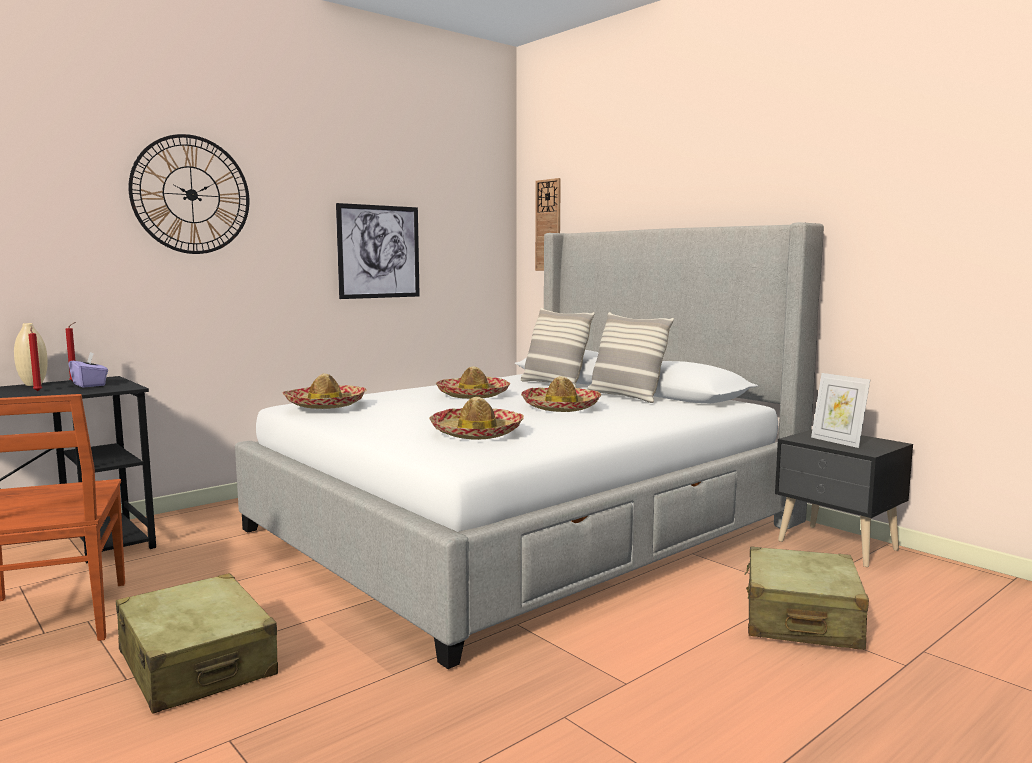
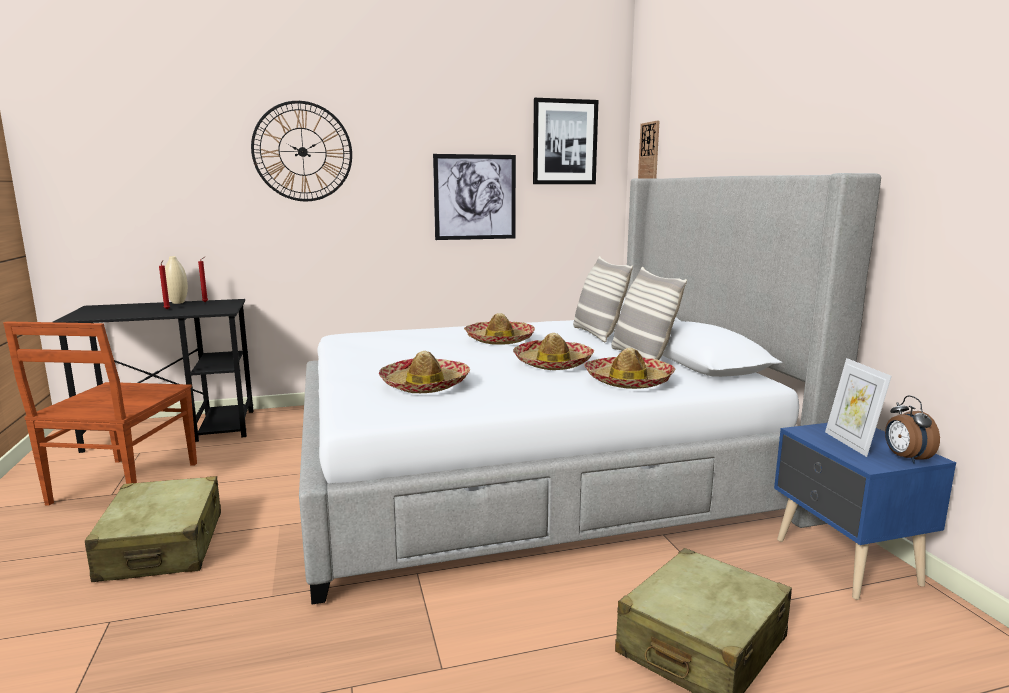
camera: 25 degrees right, 5 degrees up
purple tissue box [69,352,108,388] -> none
hat [283,374,367,409] -> hat moved to [584,348,675,389]
black nightstand [775,430,913,567] -> blue nightstand [774,423,956,600]
none -> picture [533,98,599,184]
none -> alarm clock [885,395,940,464]

